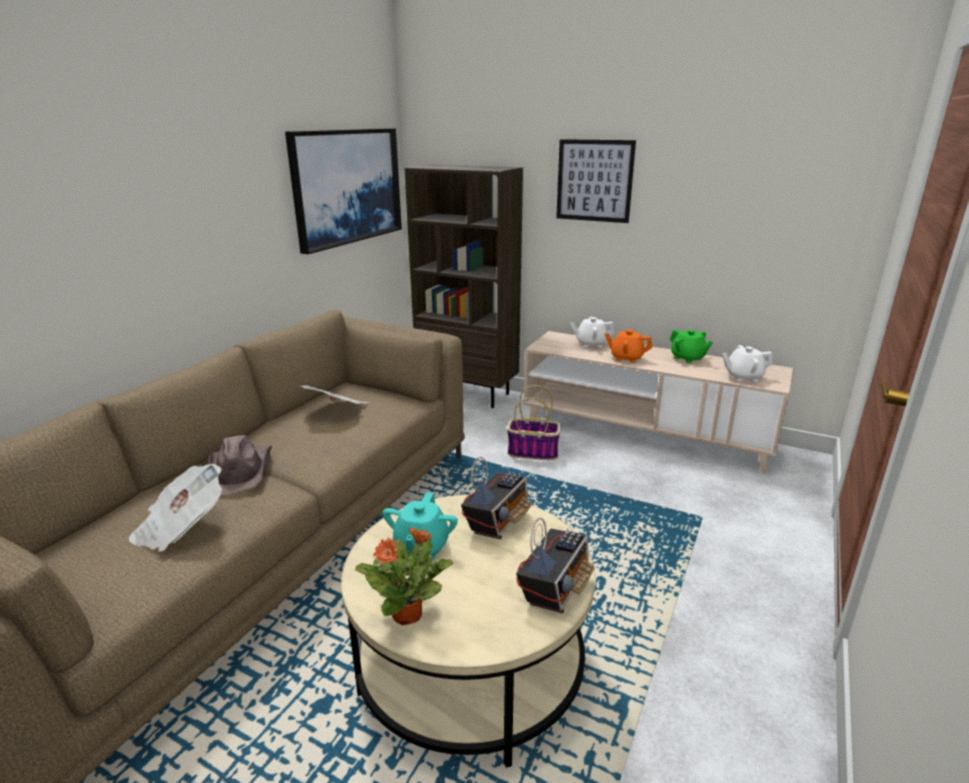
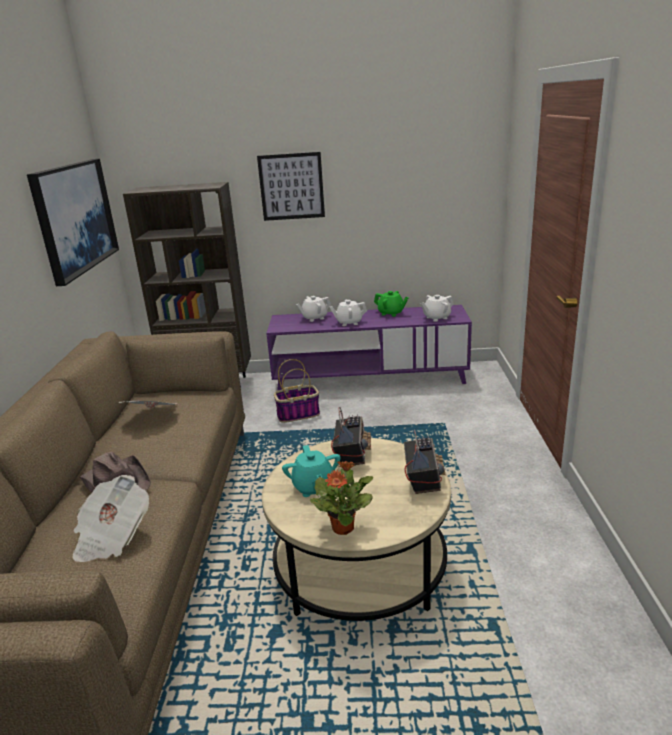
camera: 25 degrees left, 0 degrees up
beige tv stand [524,331,793,474] -> purple tv stand [266,305,472,391]
orange teapot [605,329,652,363] -> white teapot [330,299,367,326]

